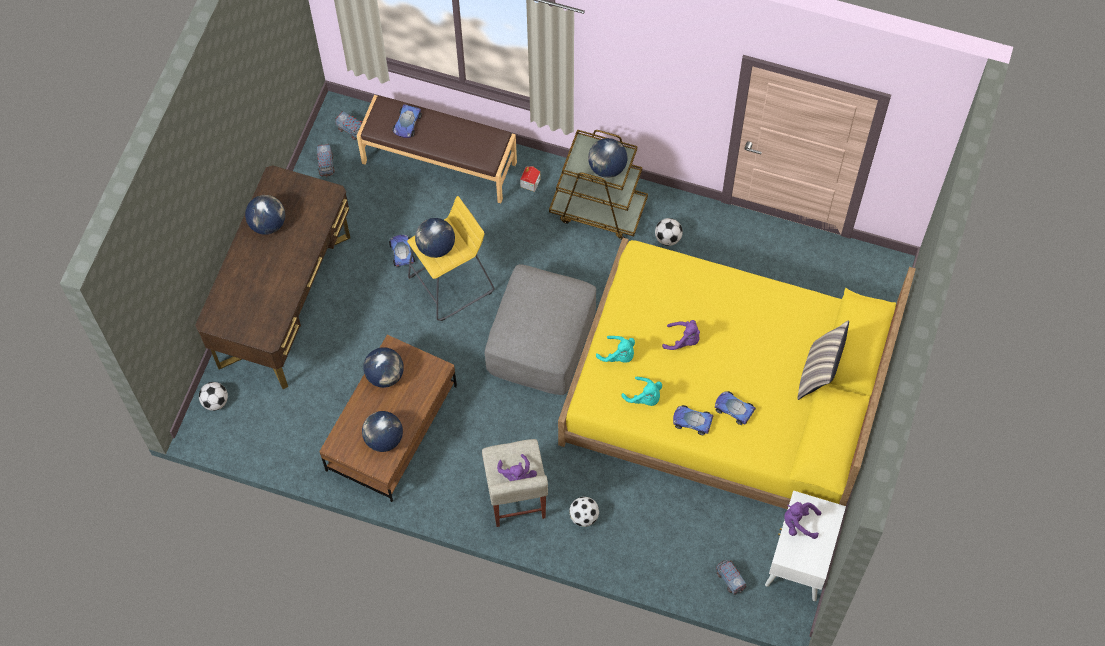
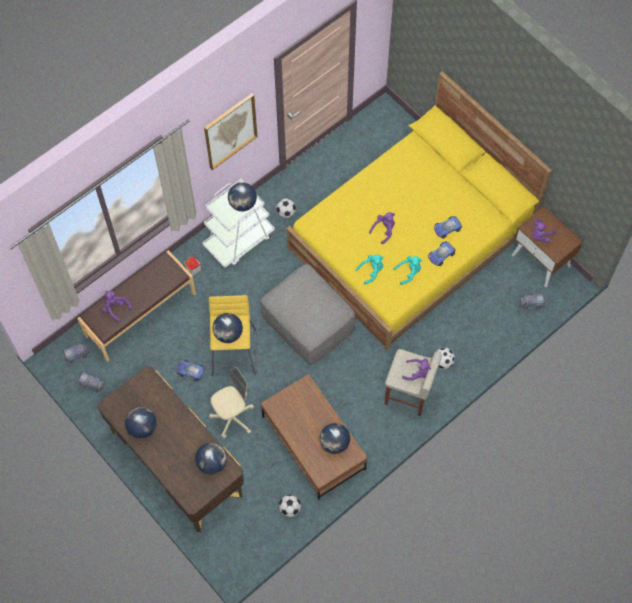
camera: 60 degrees left, 0 degrees up
football [199,382,228,411] -> football moved to [279,495,301,517]
globe [363,347,404,388] -> globe moved to [195,442,227,474]
toy car [392,104,422,138] -> purple plush toy [102,290,132,323]
brown cart [549,129,648,239] -> white cart [202,179,275,268]
white nightstand [765,490,846,601] -> brown nightstand [512,206,583,287]
pillow [797,321,849,400] -> none
none -> picture [204,93,258,170]
none -> beige office chair [209,367,254,438]

